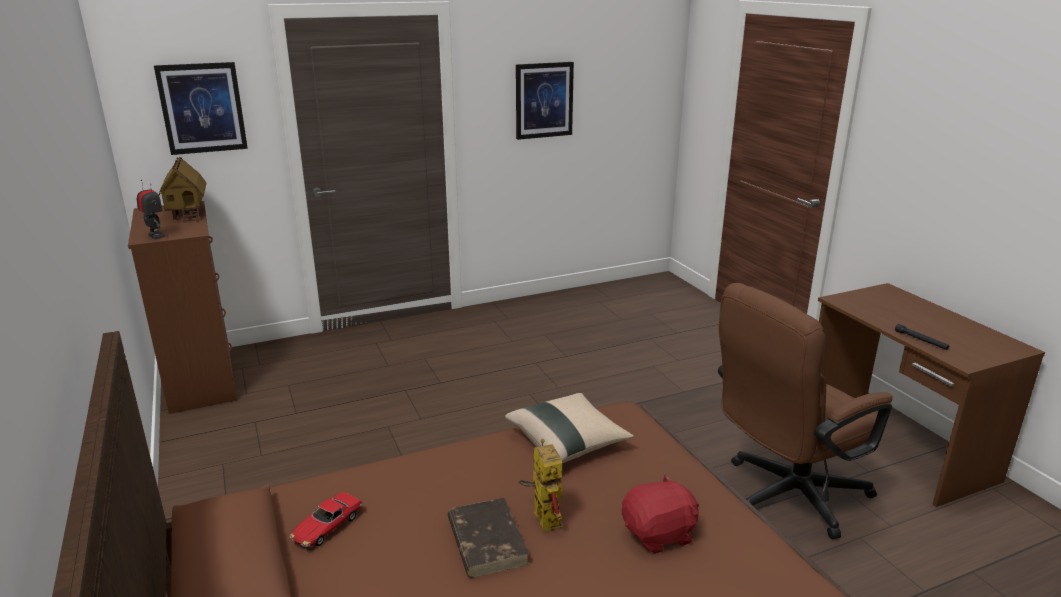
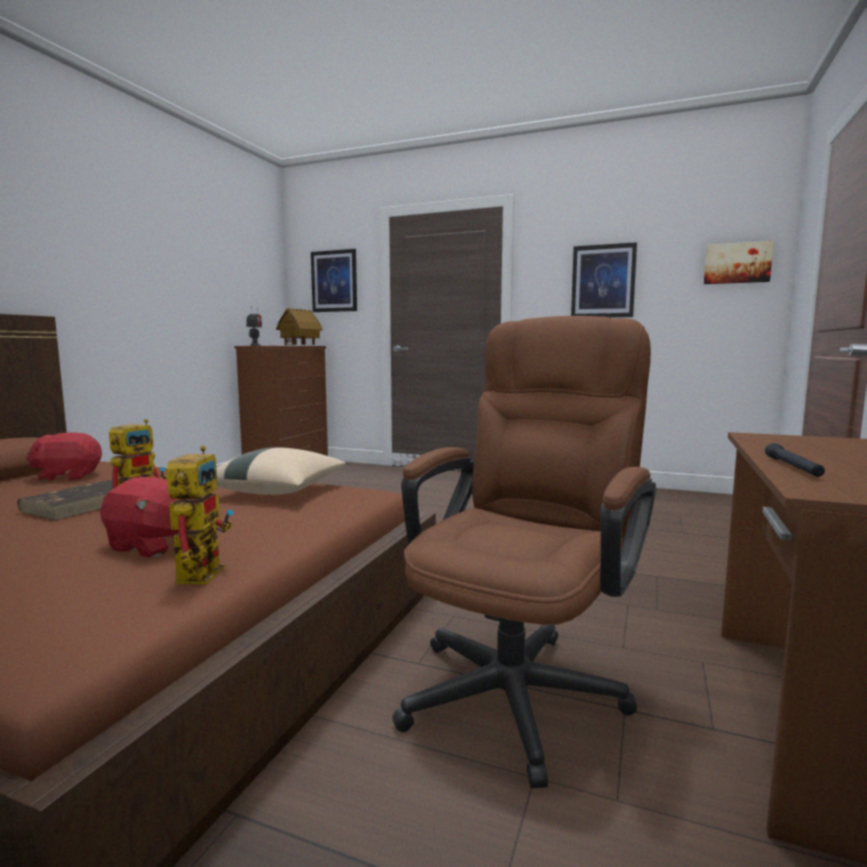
camera: 45 degrees right, 15 degrees down
toy car [290,492,363,547] -> red plush toy [26,432,102,481]
brown office chair [718,283,893,539] -> brown office chair turned 105 degrees clockwise [392,316,656,788]
none -> toy robot [167,446,233,584]
none -> picture [704,241,774,284]

